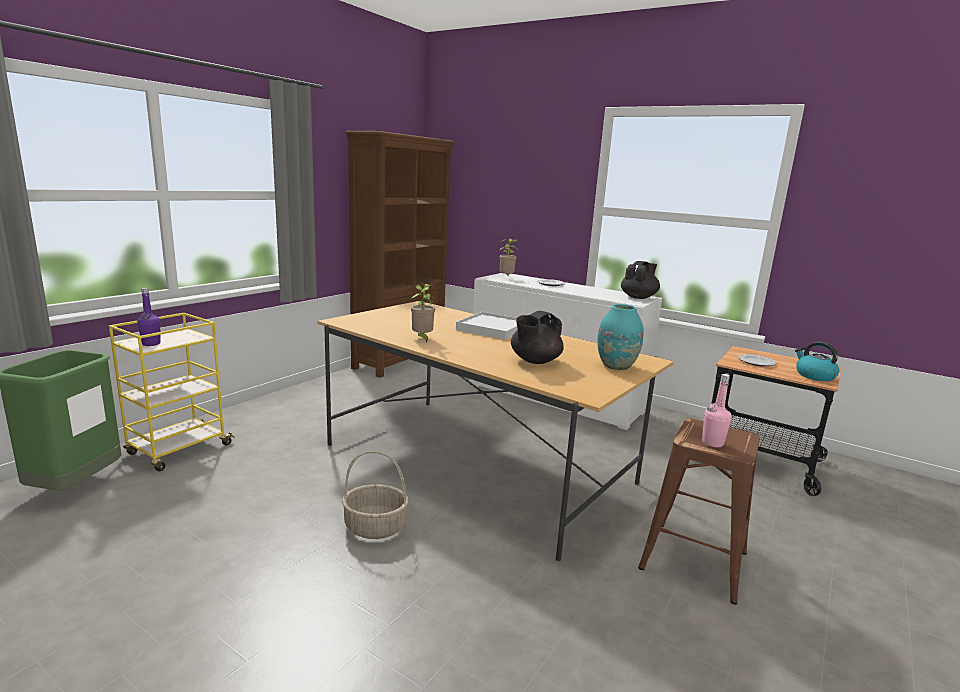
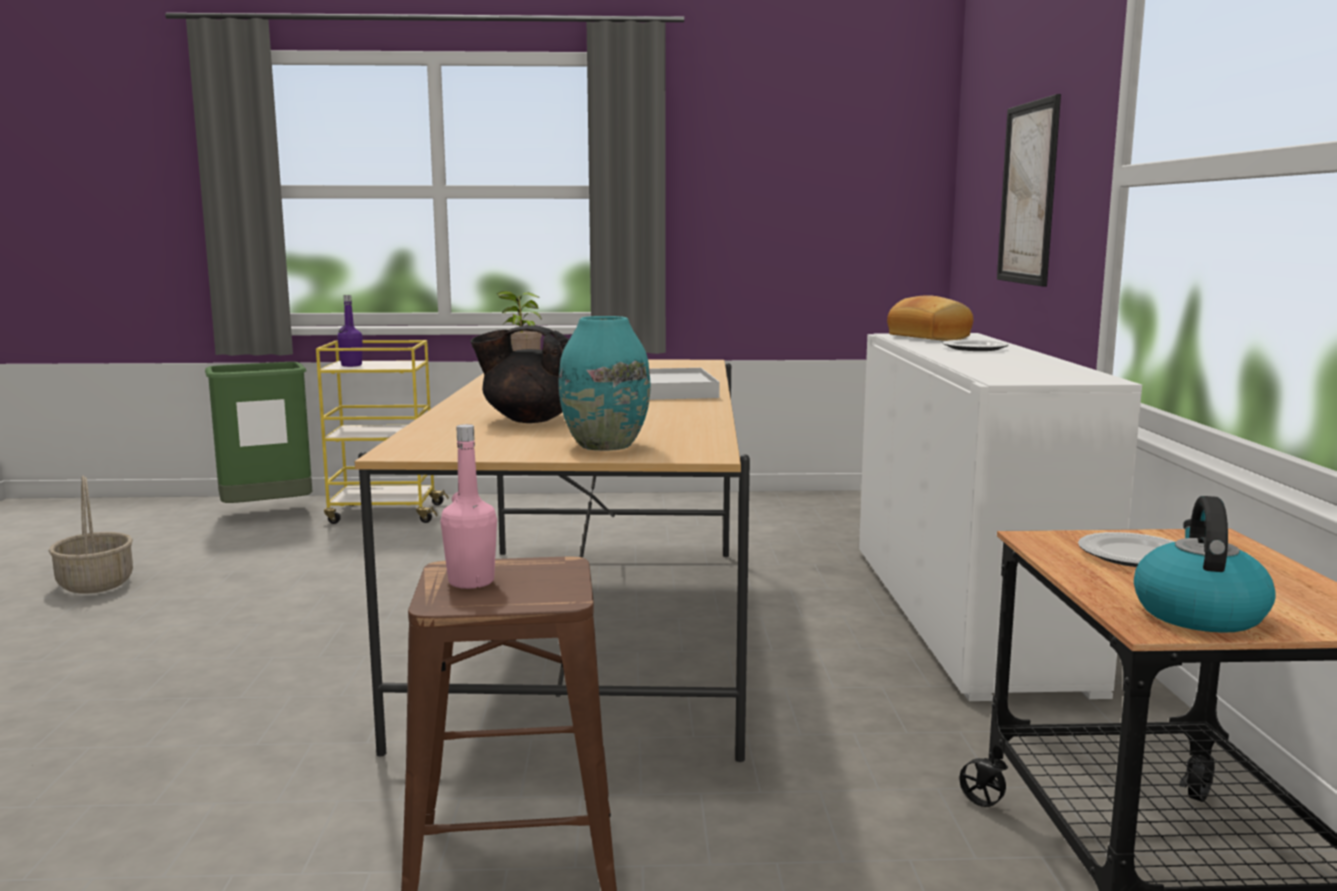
camera: 55 degrees right, 5 degrees down
basket [342,451,408,539] -> basket moved to [49,475,133,594]
brown bookcase [345,130,455,378] -> none
potted plant [499,239,517,277] -> bread [887,295,973,341]
black teapot [621,261,660,299] -> none
none -> picture [997,94,1061,287]

